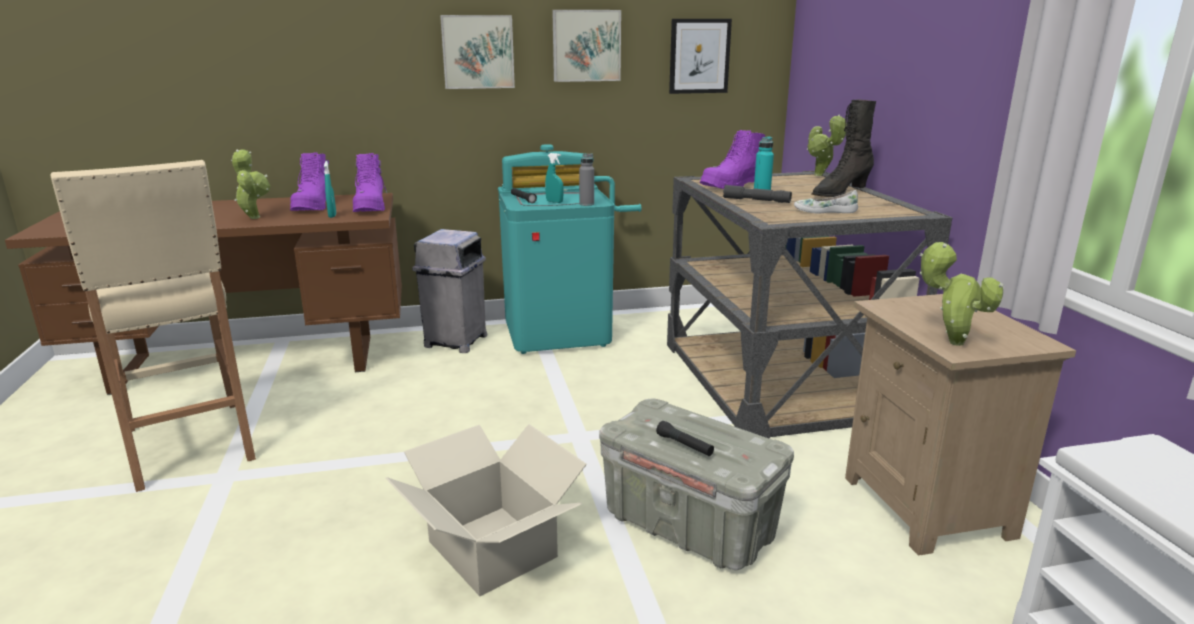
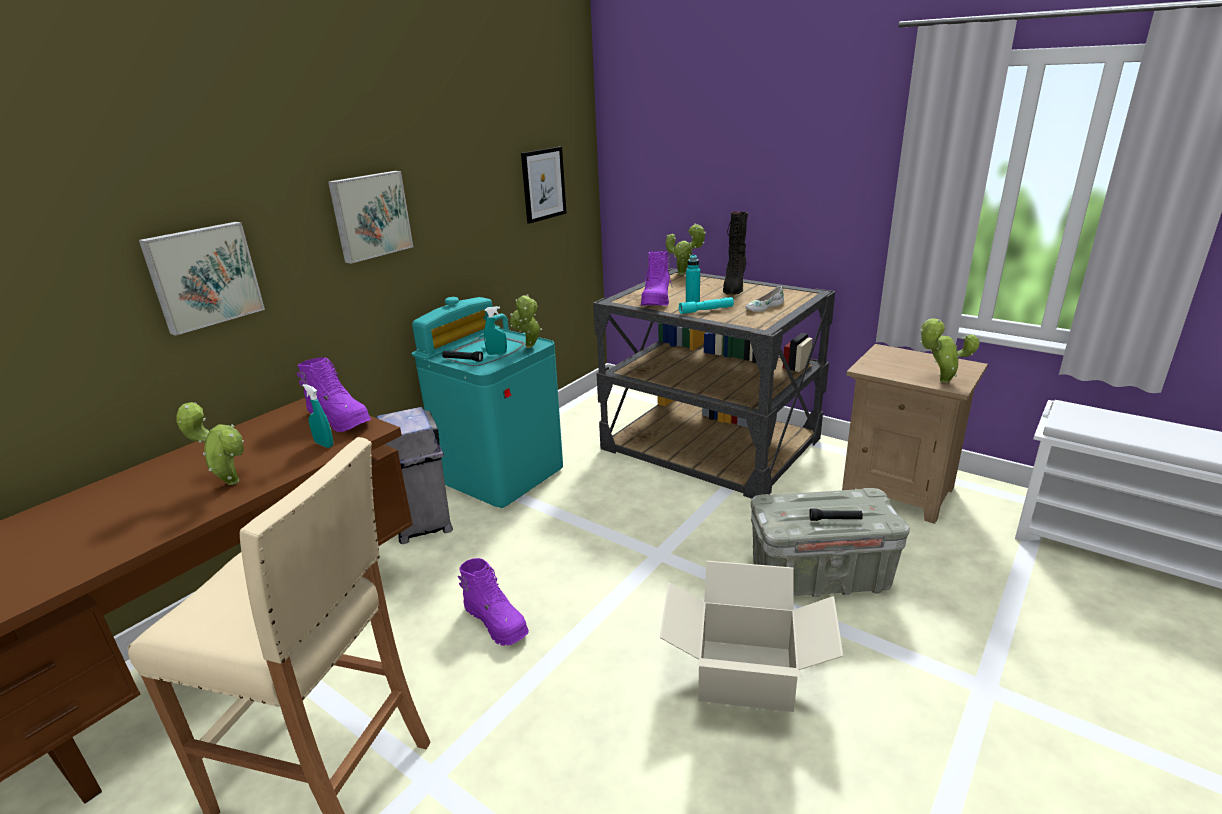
camera: 40 degrees left, 5 degrees up
purple boot [290,152,329,211] -> purple boot moved to [458,558,529,646]
picture [552,10,621,82] -> picture moved to [139,222,265,336]
grey bottle [579,153,594,206] -> potted plant [510,294,542,348]
grey flashlight [723,185,792,203] -> turquoise flashlight [679,297,734,314]

